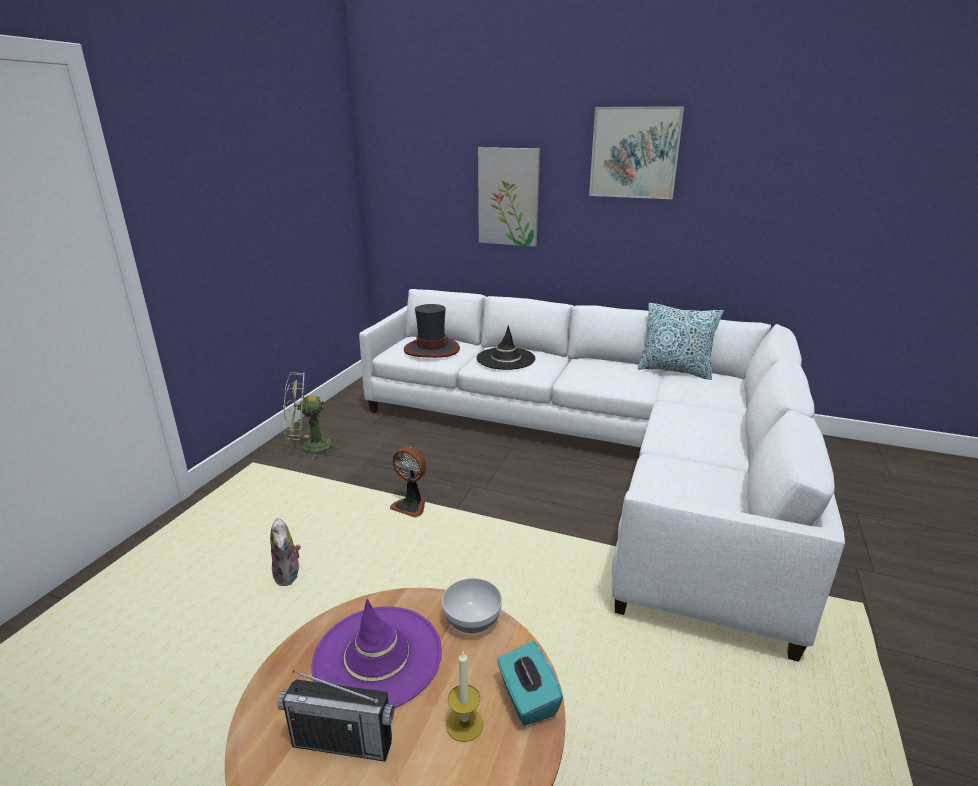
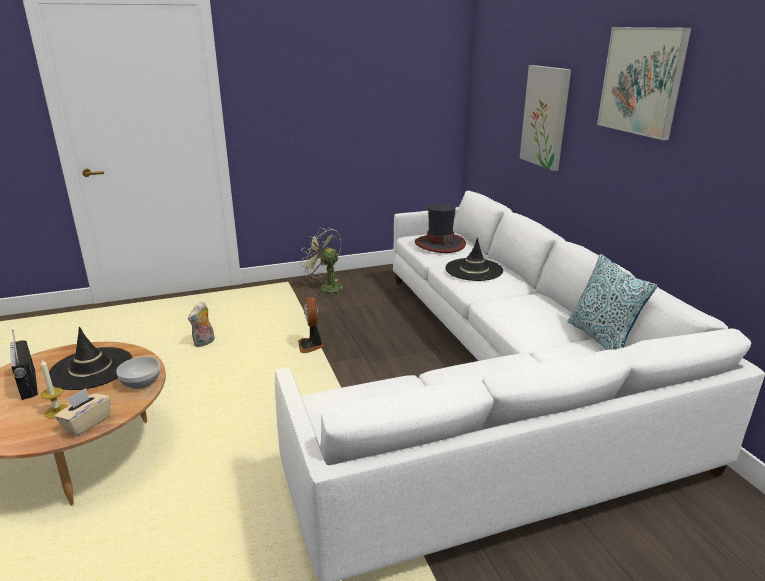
camera: 50 degrees right, 0 degrees up
purple hat [311,599,442,708] -> black hat [49,327,133,390]
turquoise tissue box [497,641,563,726] -> beige tissue box [54,388,111,436]

